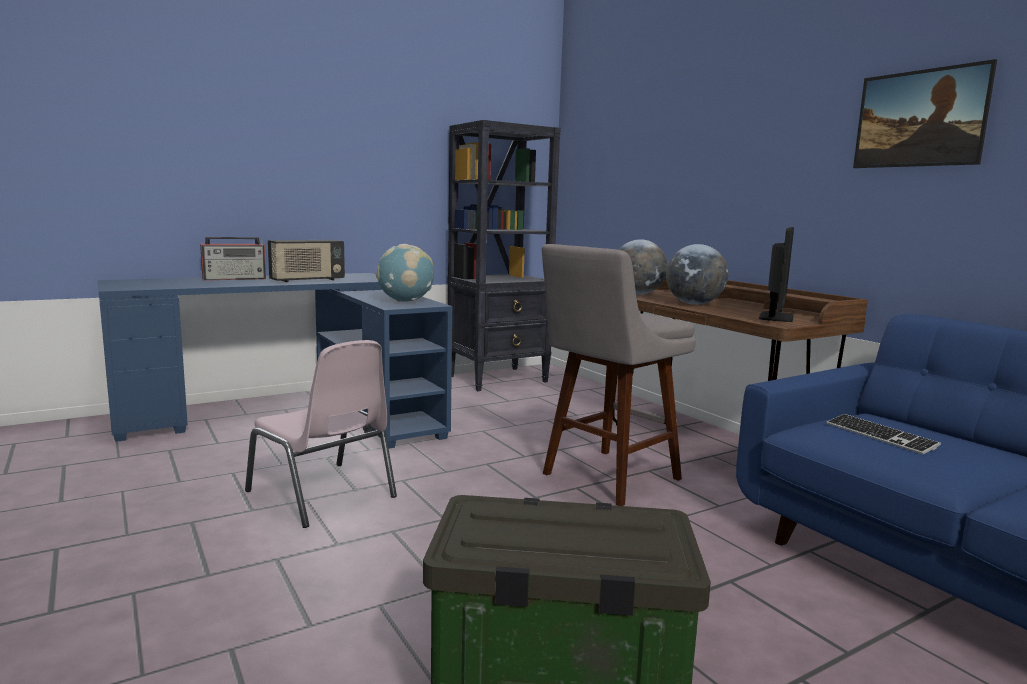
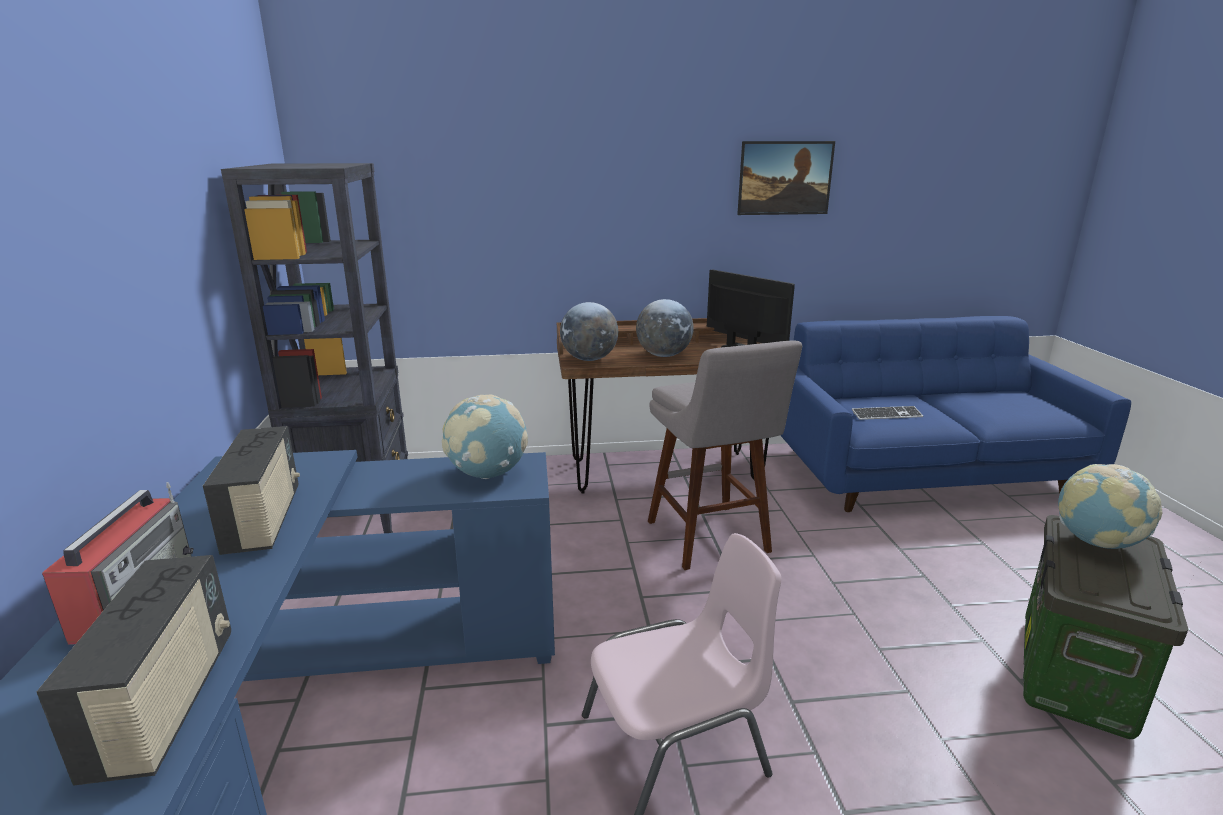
camera: 65 degrees left, 10 degrees up
none -> radio [36,555,231,786]
none -> globe [1058,464,1162,549]

